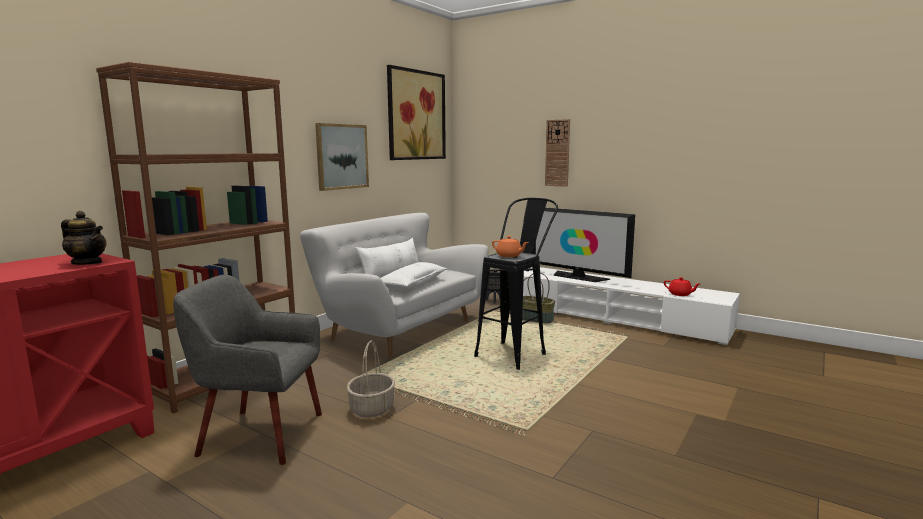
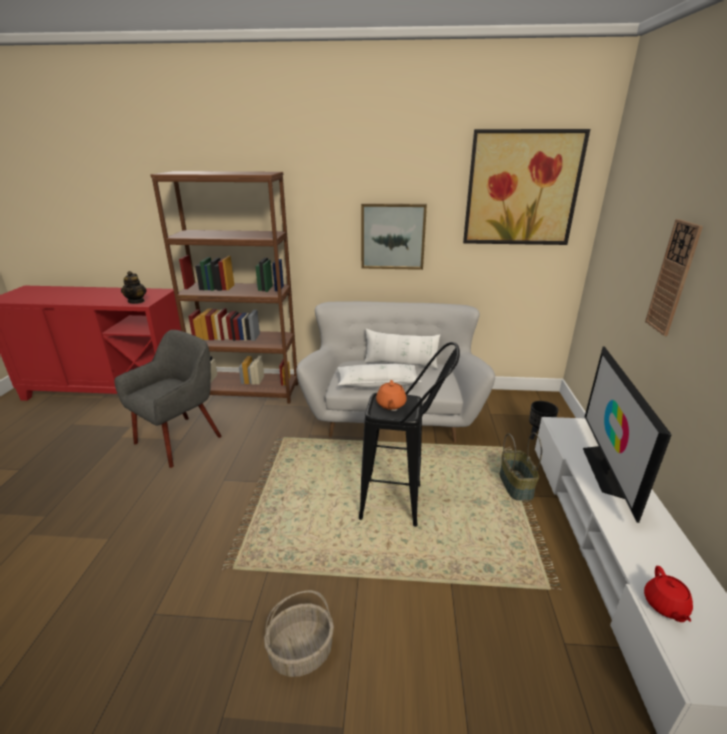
camera: 60 degrees right, 15 degrees up
grey armchair [173,275,322,465] -> grey armchair turned 60 degrees clockwise [114,330,222,468]
basket [347,340,395,418] -> basket moved to [264,590,334,677]

